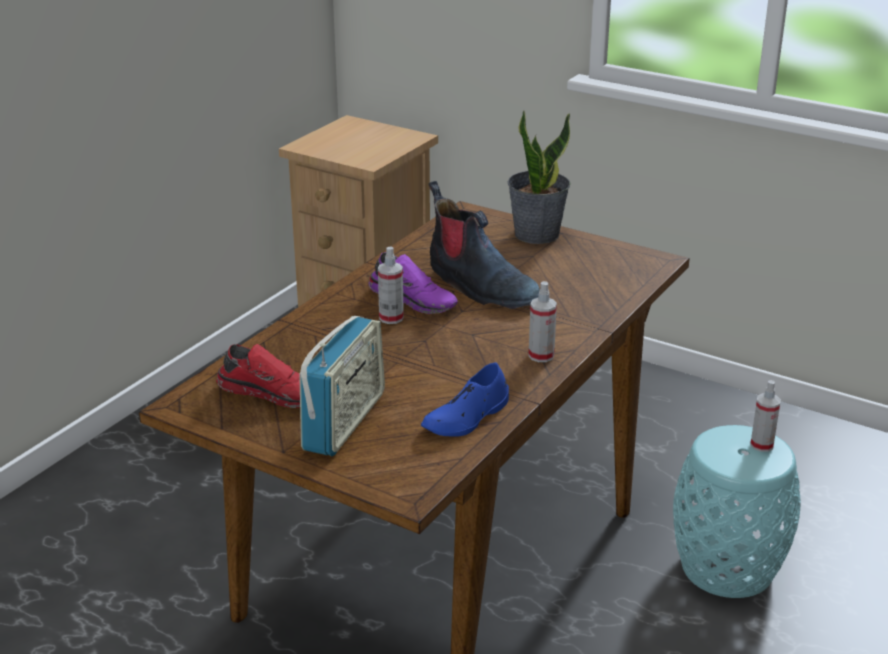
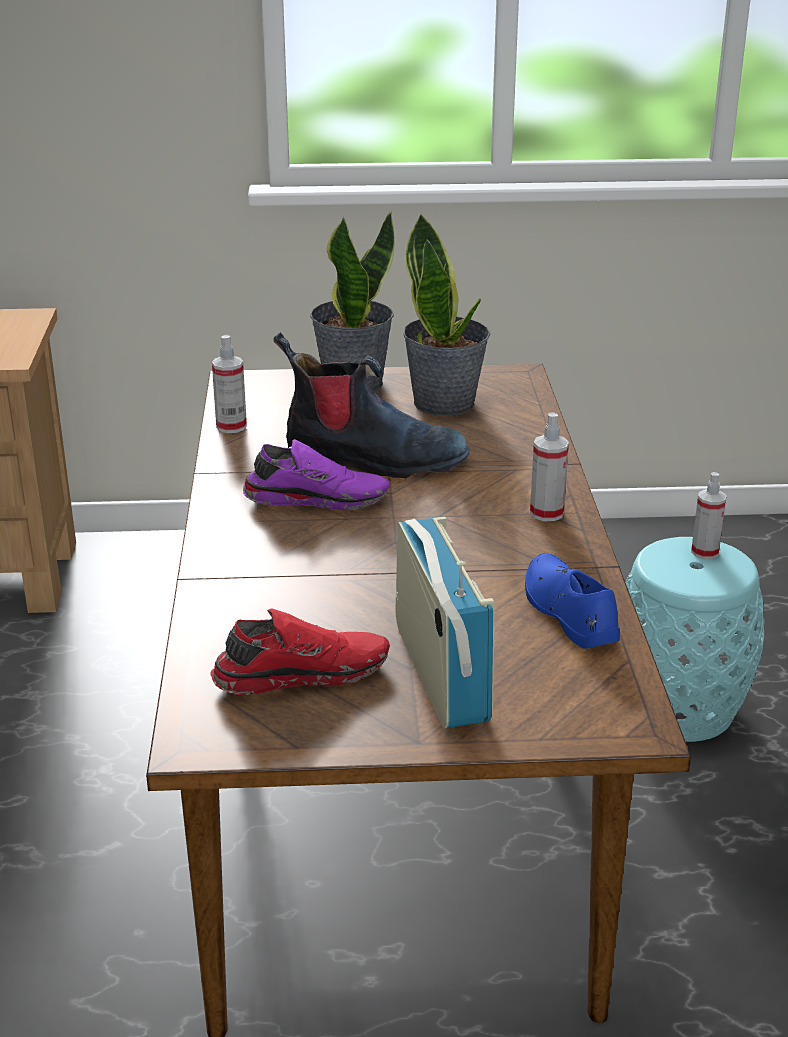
camera: 35 degrees left, 0 degrees up
spray bottle [378,246,404,324] -> spray bottle moved to [212,335,247,433]
blue shoe [421,362,509,437] -> blue shoe turned 150 degrees clockwise [525,553,620,649]
none -> potted plant [403,213,490,416]

